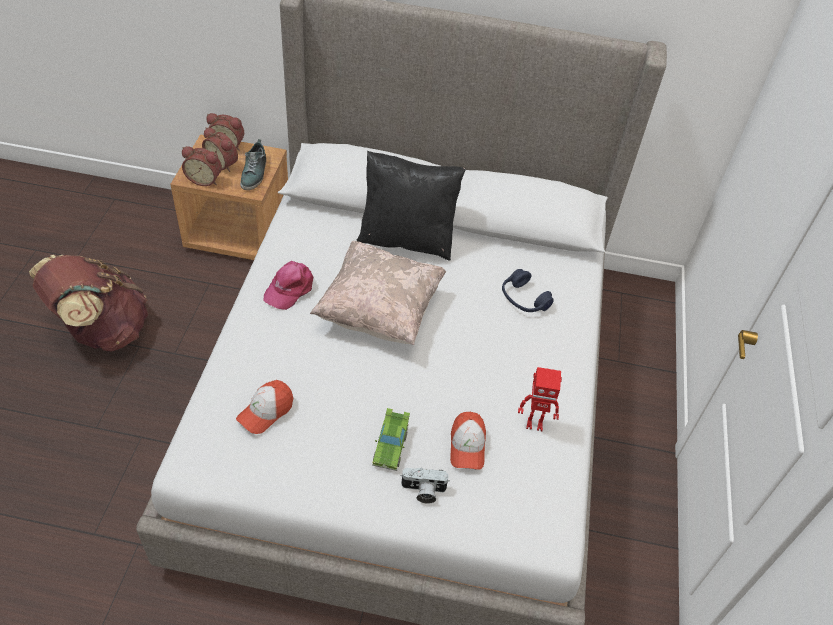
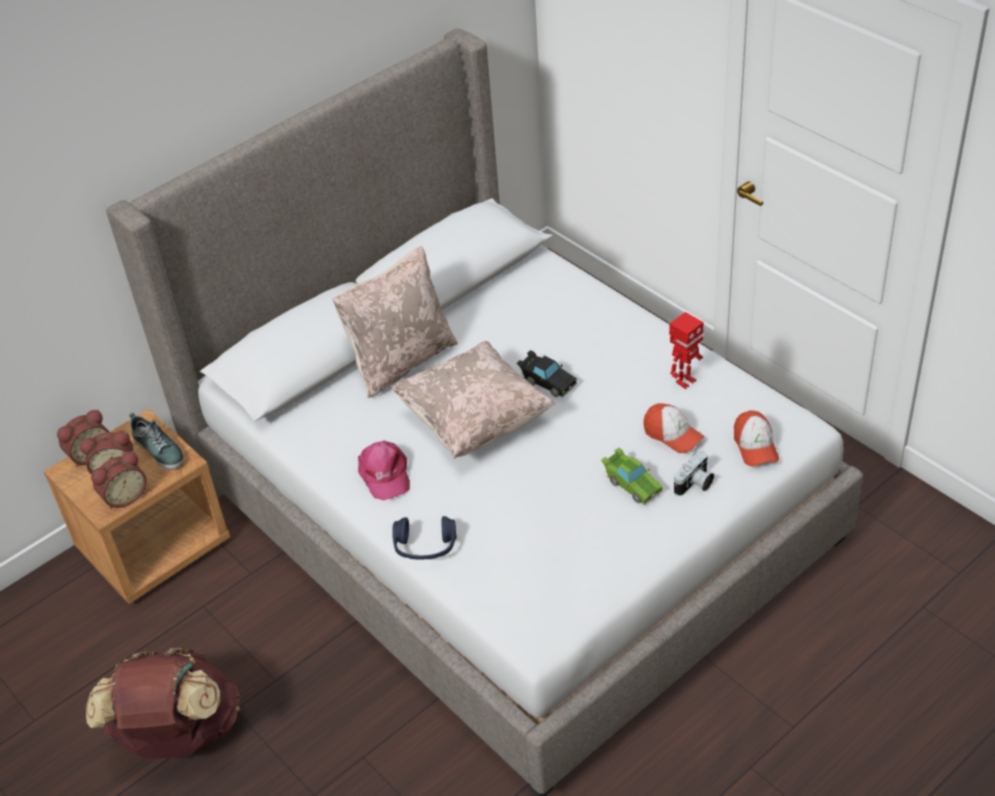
camera: 45 degrees left, 5 degrees down
cap [236,380,293,434] -> cap moved to [734,410,779,466]
black pillow [356,151,466,260] -> beige pillow [332,246,458,398]
blue headphones [502,269,554,312] -> blue headphones moved to [392,516,456,559]
none -> black toy car [517,350,577,398]

